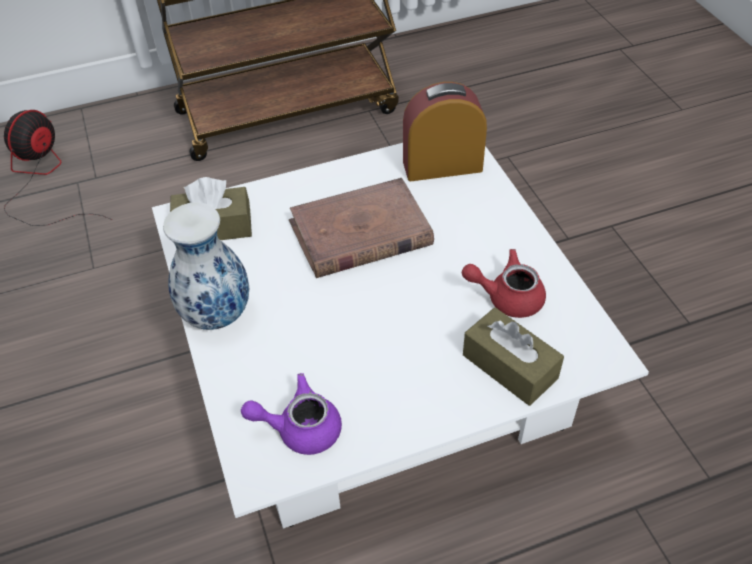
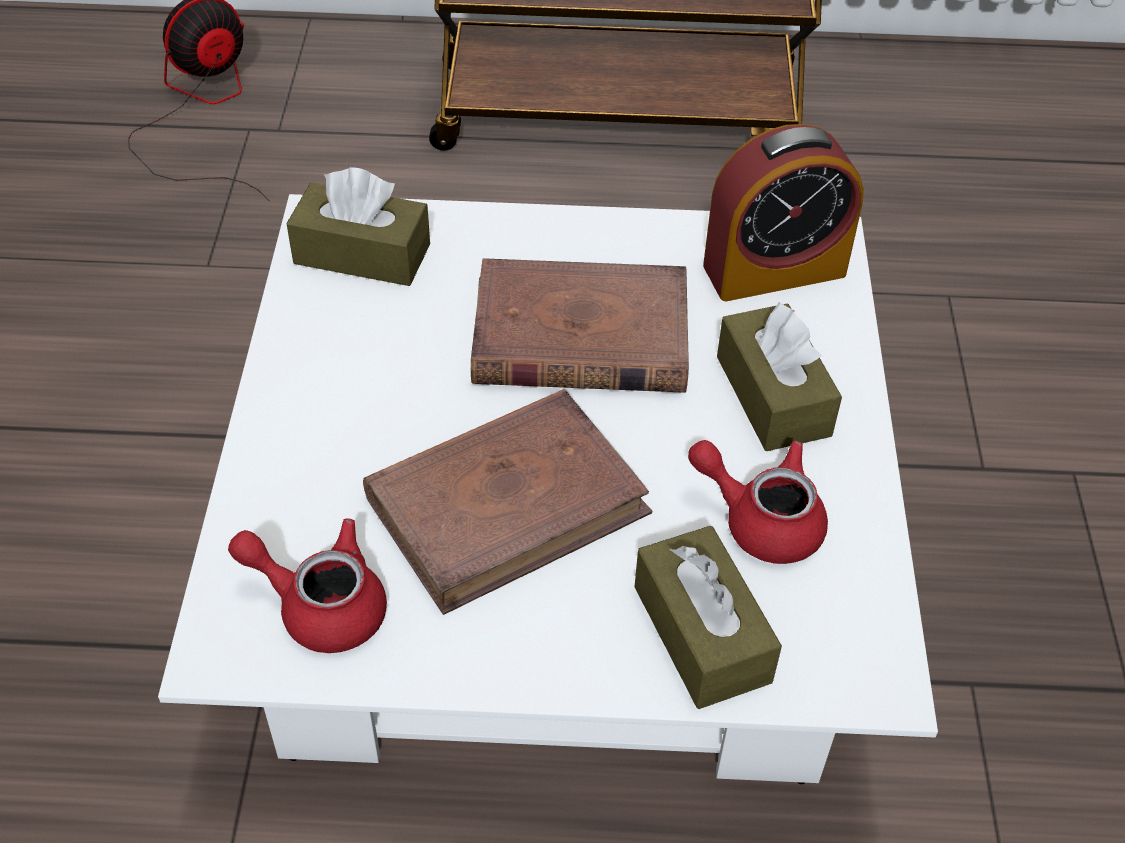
camera: 20 degrees right, 0 degrees up
vase [163,202,249,330] -> none
purple teapot [241,373,342,455] -> red teapot [228,518,387,653]
alarm clock [403,82,487,181] -> alarm clock turned 150 degrees clockwise [703,124,864,302]
none -> brown book [363,389,652,615]
none -> brown tissue box [717,302,842,451]

